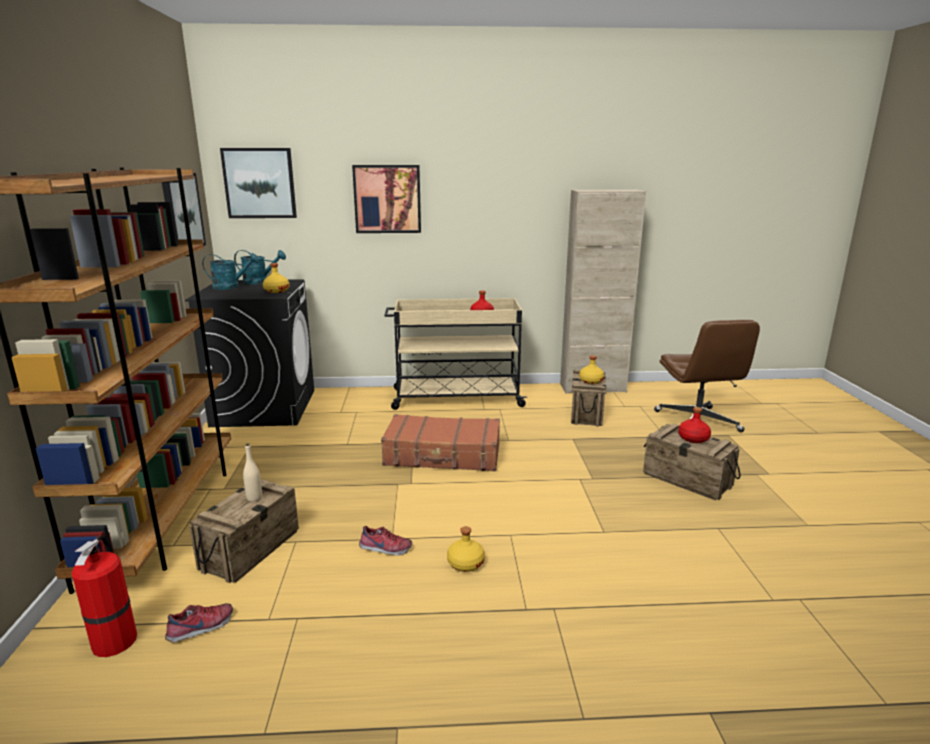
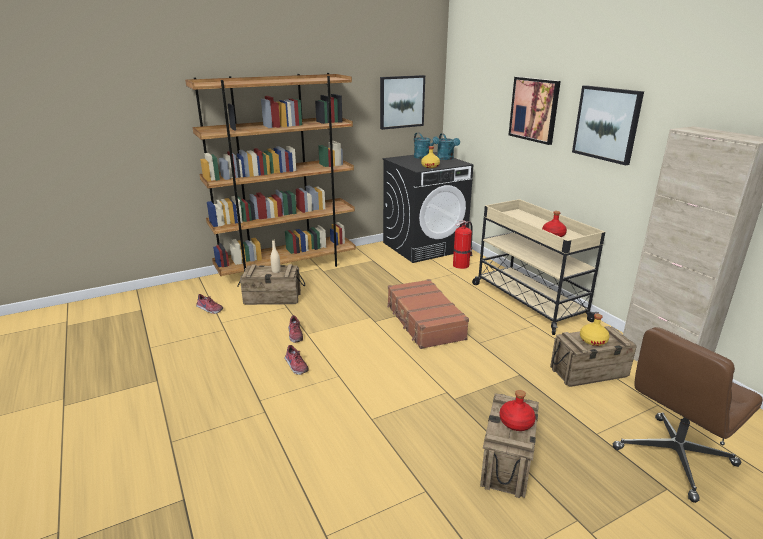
camera: 65 degrees right, 5 degrees up
fire extinguisher [71,535,137,657] -> fire extinguisher moved to [453,220,473,269]
picture [220,148,297,218] -> picture moved to [572,85,644,166]
yellow bottle [447,526,485,572] -> shoe [284,345,309,375]

